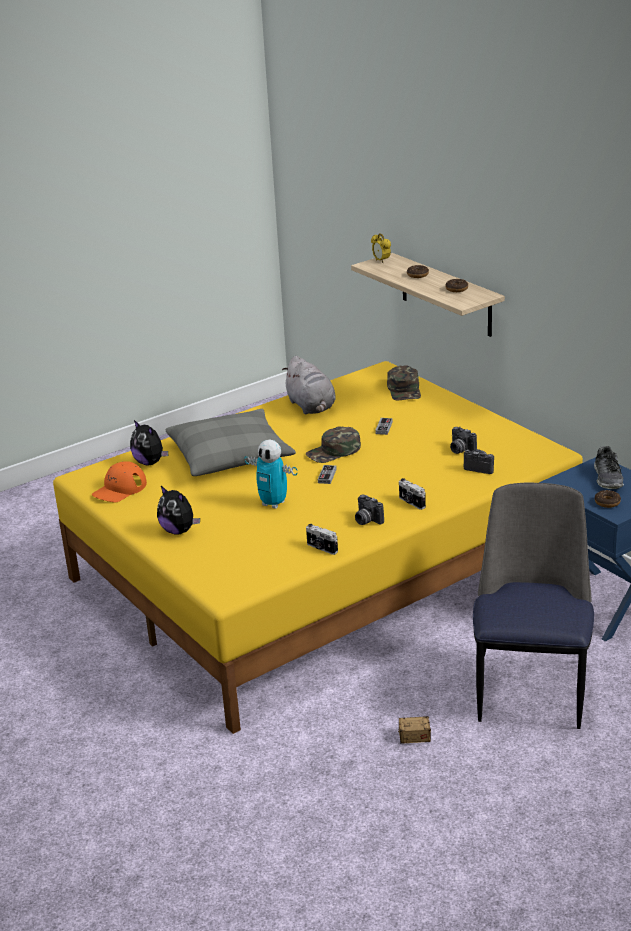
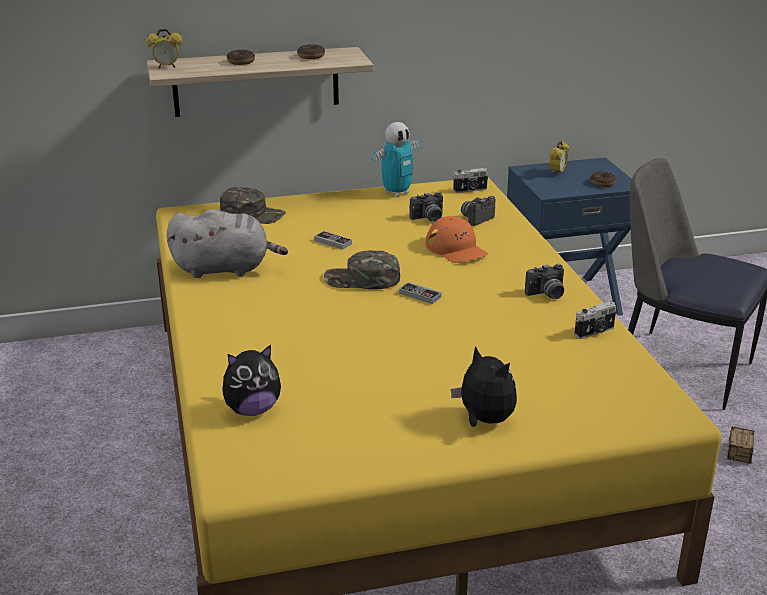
camera: 70 degrees left, 0 degrees up
orange cap [92,461,147,502] -> orange cap moved to [426,216,488,263]
plush toy [157,486,200,535] -> plush toy turned 105 degrees counterclockwise [451,346,517,427]
grey pillow [166,409,296,476] -> none
toy robot [244,440,298,509] -> toy robot moved to [372,122,422,197]
green cap [306,426,361,463] -> green cap turned 105 degrees clockwise [324,250,400,289]
camera [399,478,426,510] -> camera moved to [453,168,489,193]
shoe [594,446,624,489] -> alarm clock [549,141,569,176]

